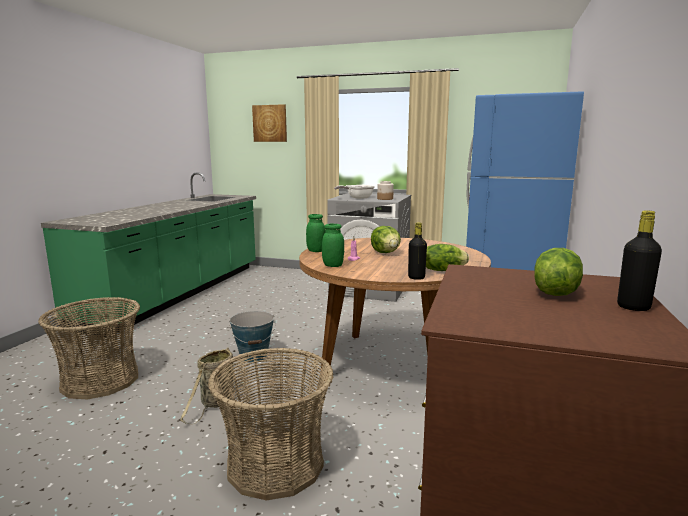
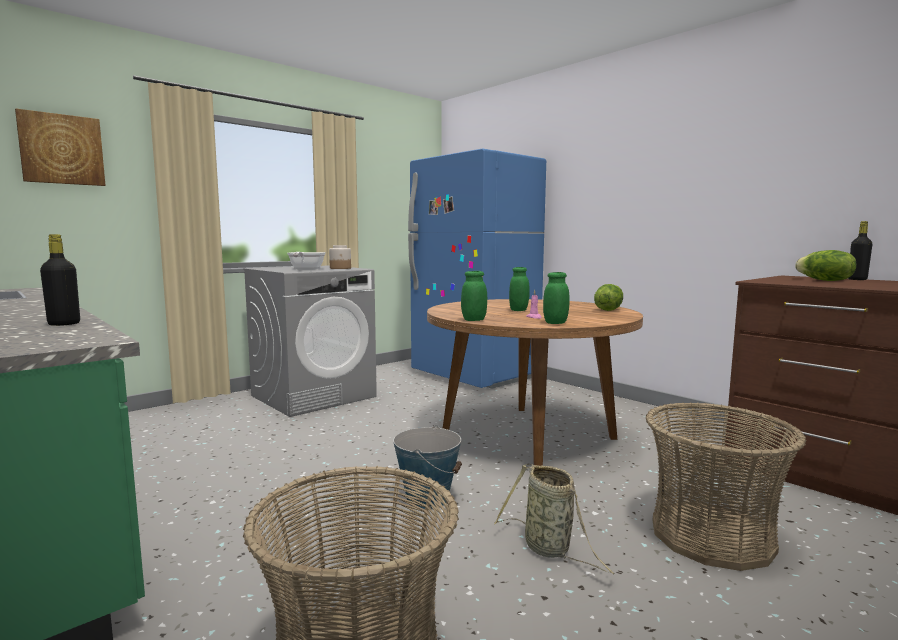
camera: 60 degrees left, 5 degrees down
lettuce [371,226,401,253] -> green jar [509,267,530,311]
black bottle [408,222,427,280] -> black bottle moved to [40,234,80,326]

